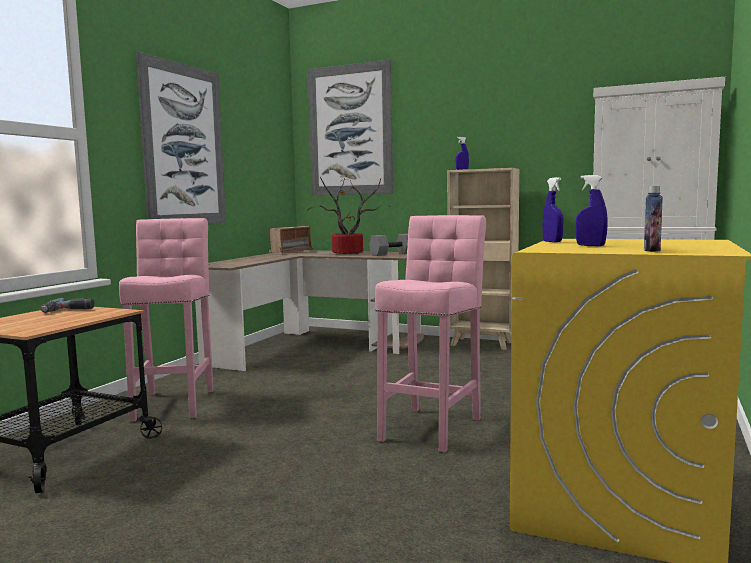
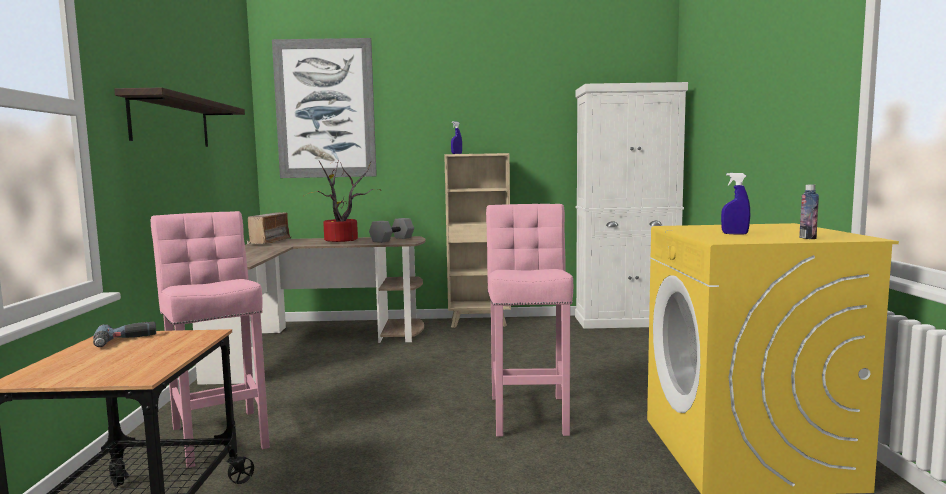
camera: 25 degrees left, 0 degrees up
picture [136,51,226,224] -> shelf [114,88,245,147]
blue spray bottle [543,177,564,242] -> none

